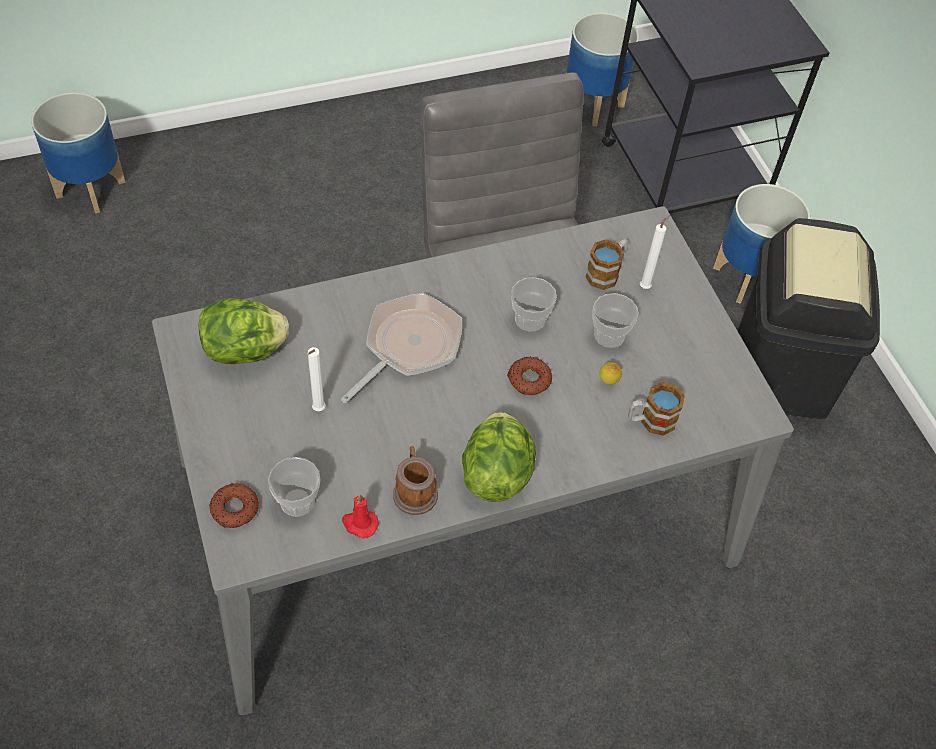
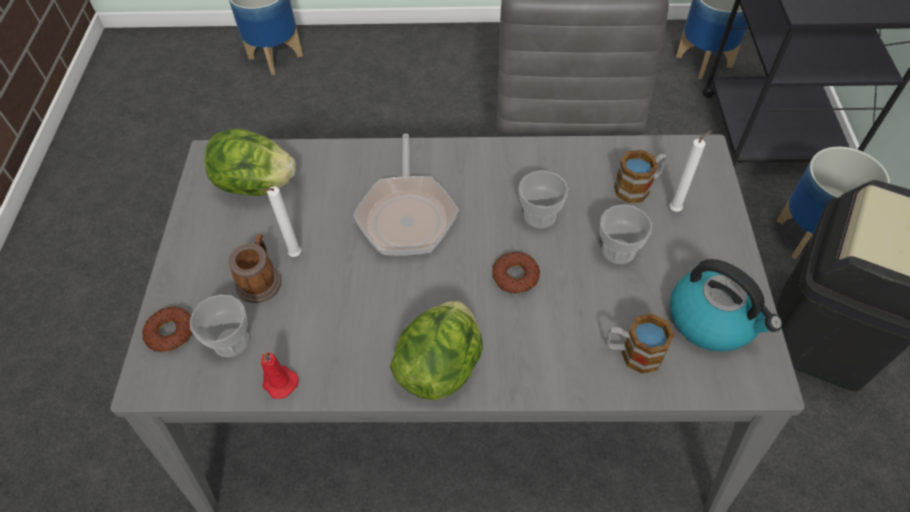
camera: 25 degrees right, 0 degrees up
frying pan [341,293,462,403] -> frying pan turned 120 degrees clockwise [353,134,459,256]
mug [393,446,438,515] -> mug moved to [229,234,281,303]
lemon [599,362,622,385] -> none
none -> kettle [670,259,782,352]

